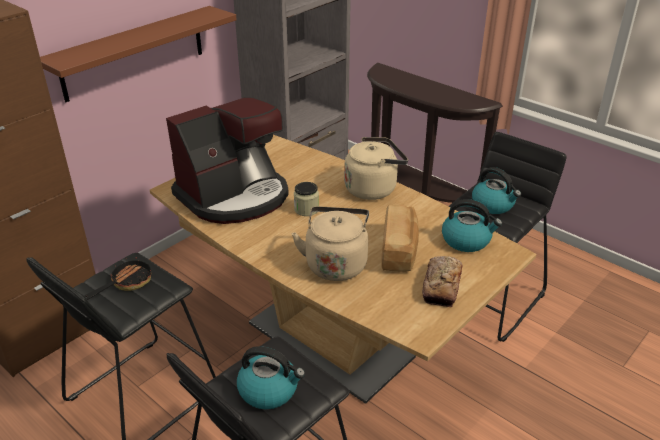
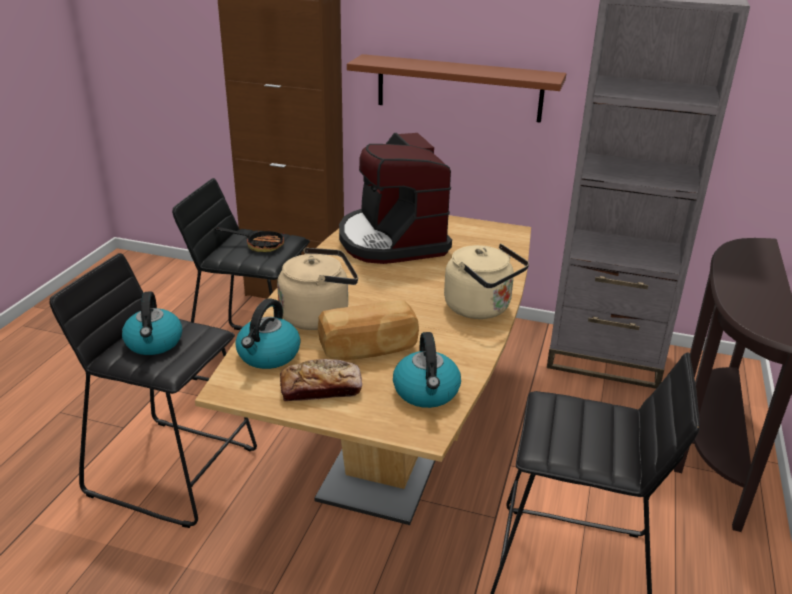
camera: 65 degrees right, 5 degrees down
coffee machine [166,97,289,224] -> coffee machine turned 45 degrees clockwise [339,133,452,264]
jar [294,182,319,216] -> none
kettle [472,167,521,214] -> kettle moved to [235,298,300,369]

